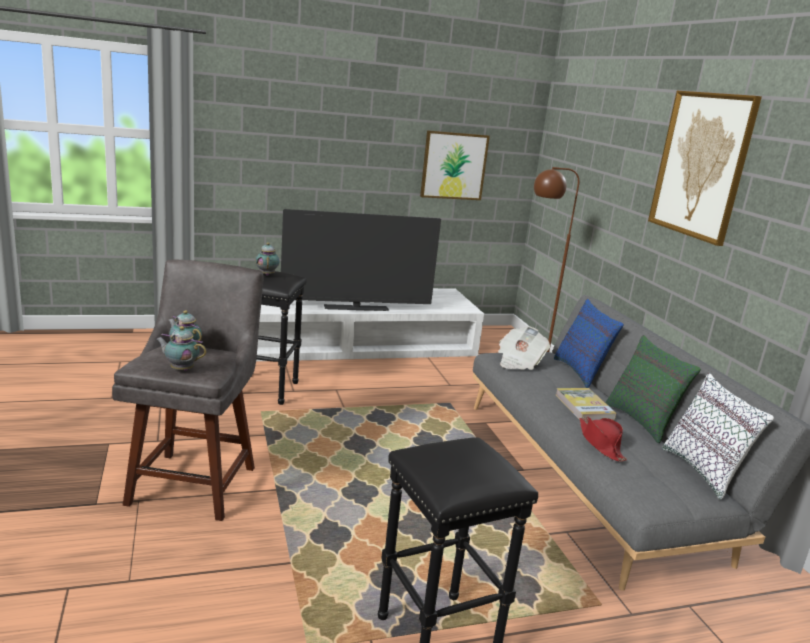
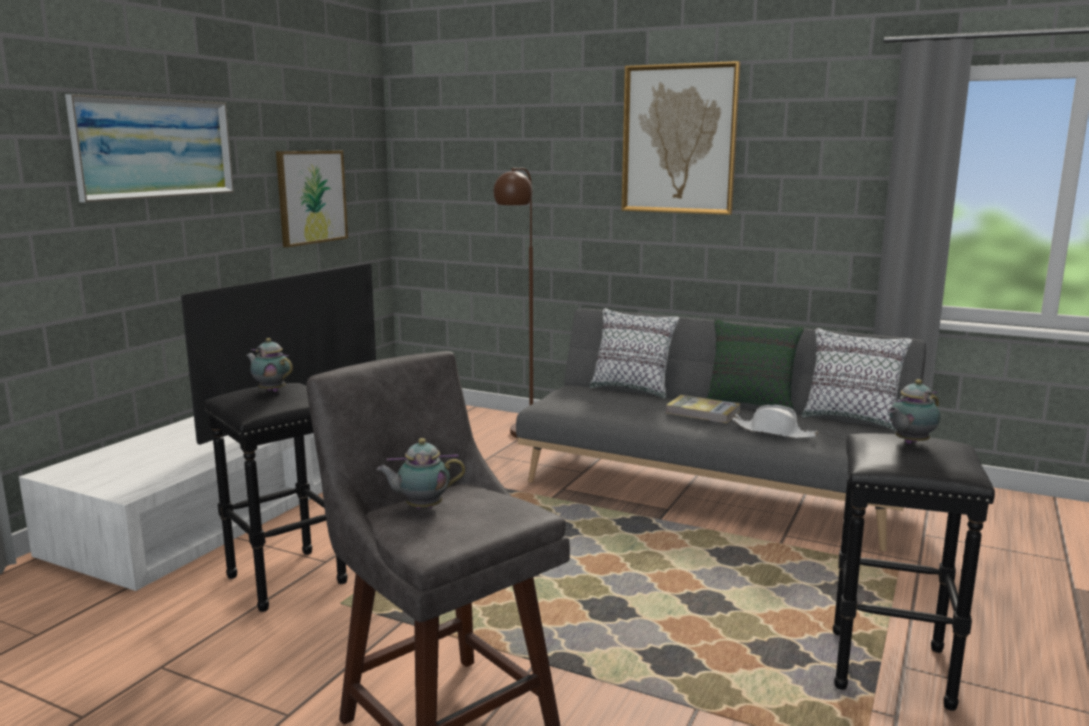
camera: 45 degrees left, 5 degrees down
teapot [156,326,207,371] -> teapot moved to [888,379,940,444]
newspaper [498,327,550,370] -> none
blue pillow [554,299,624,388] -> white pillow [590,308,679,399]
red hat [580,417,627,462] -> white hat [732,405,818,438]
none -> picture [65,94,234,202]

